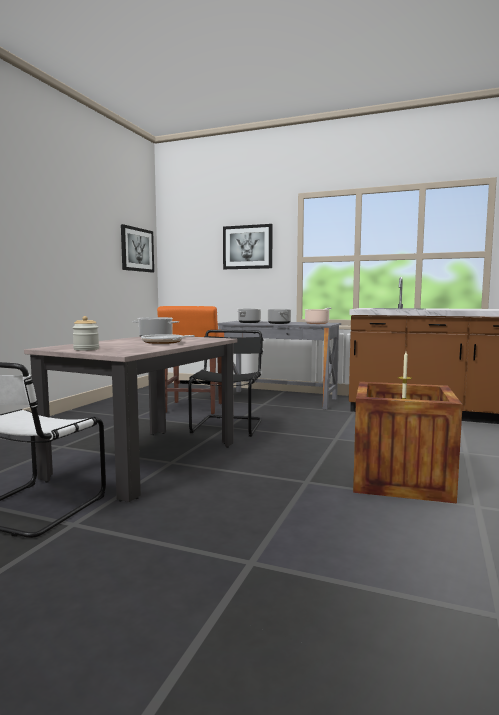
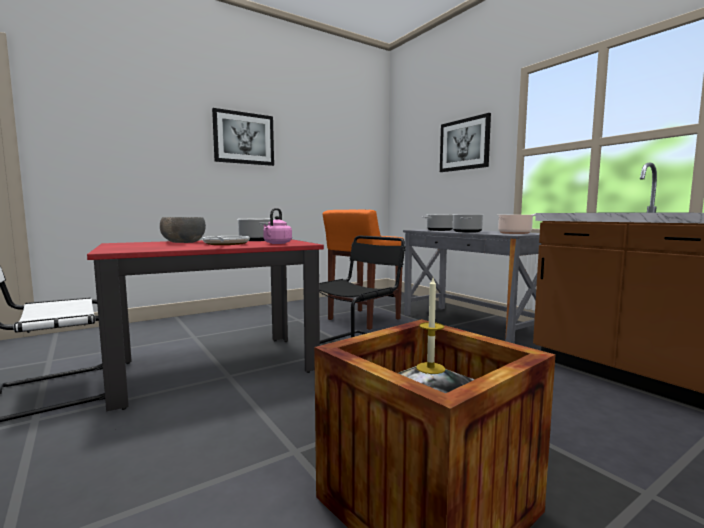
camera: 35 degrees right, 0 degrees up
beige dining table [24,337,237,502] -> red dining table [87,239,324,411]
jar [72,316,99,351] -> none
picture [121,224,154,272] -> picture moved to [212,108,274,166]
none -> grey bowl [160,217,206,243]
none -> pink kettle [263,208,292,244]

